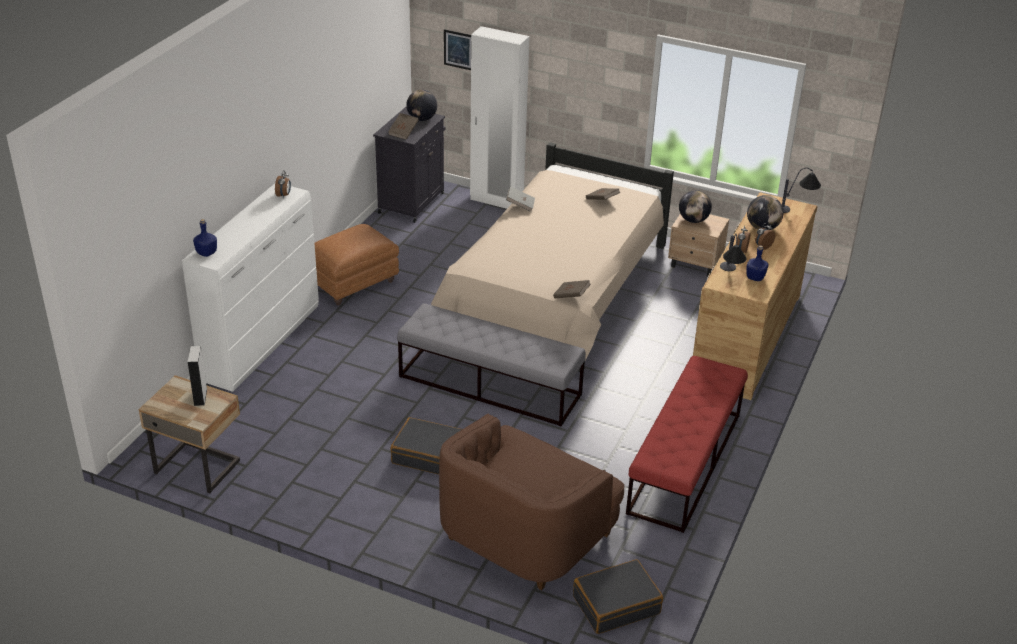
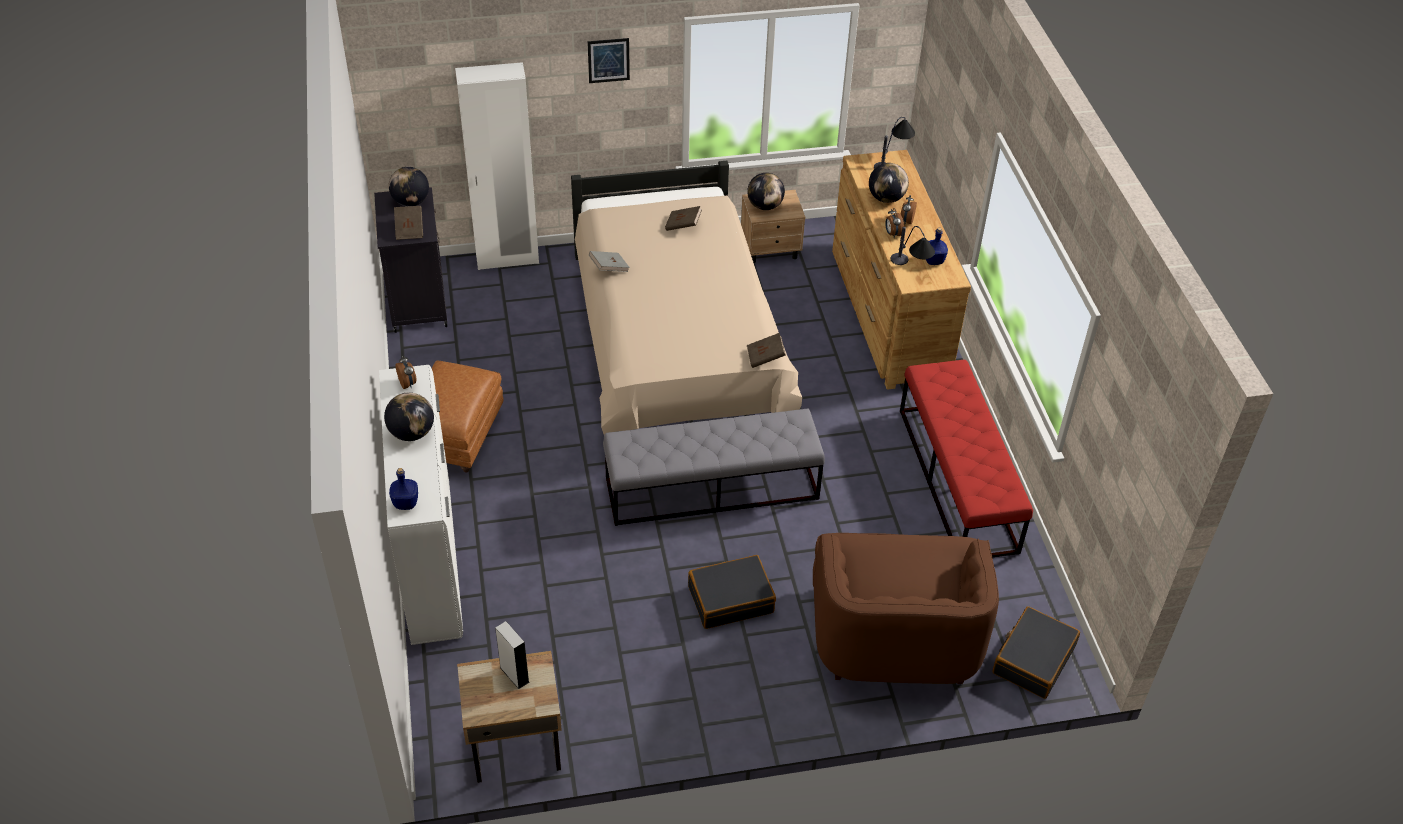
camera: 35 degrees left, 10 degrees up
picture [444,29,471,70] -> picture moved to [588,38,630,83]
none -> globe [384,392,434,441]

